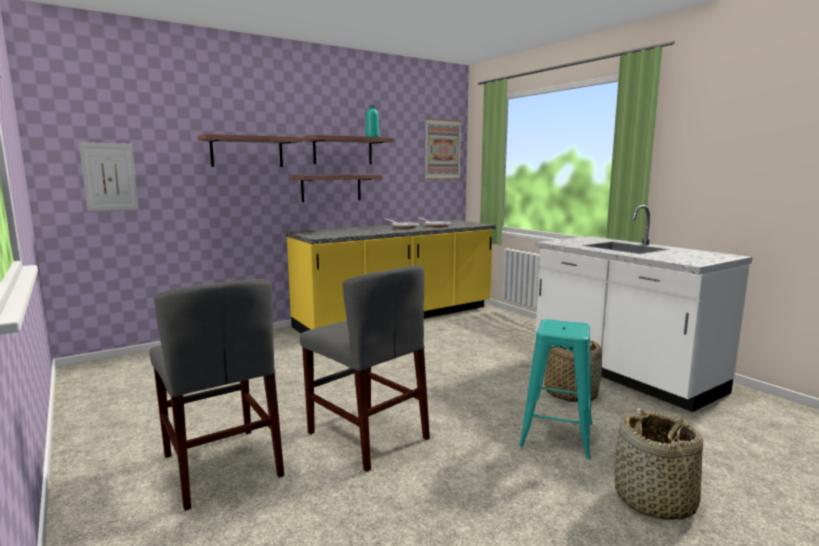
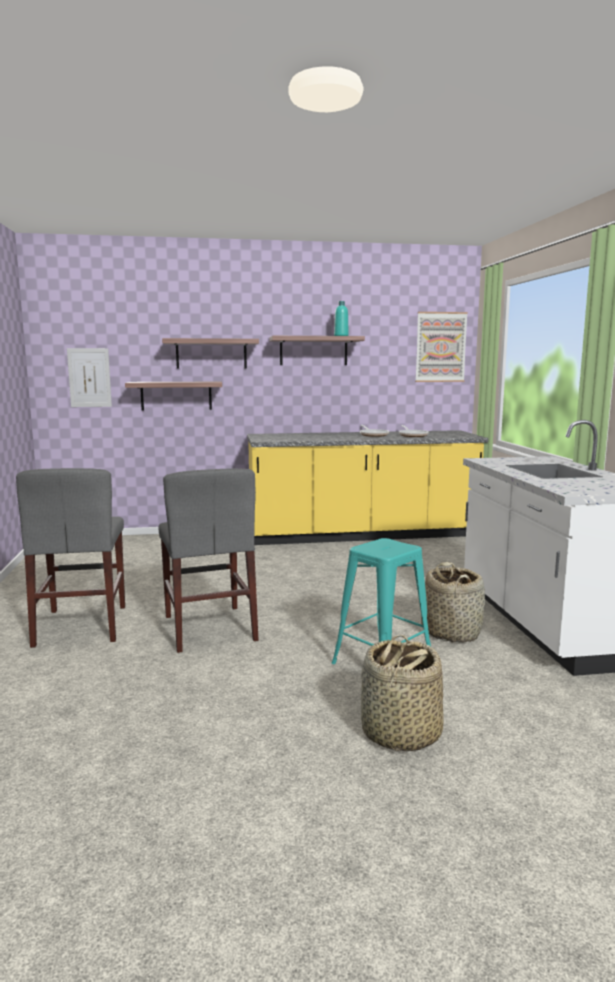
camera: 25 degrees right, 0 degrees up
shelf [291,175,383,202] -> shelf moved to [125,382,222,410]

